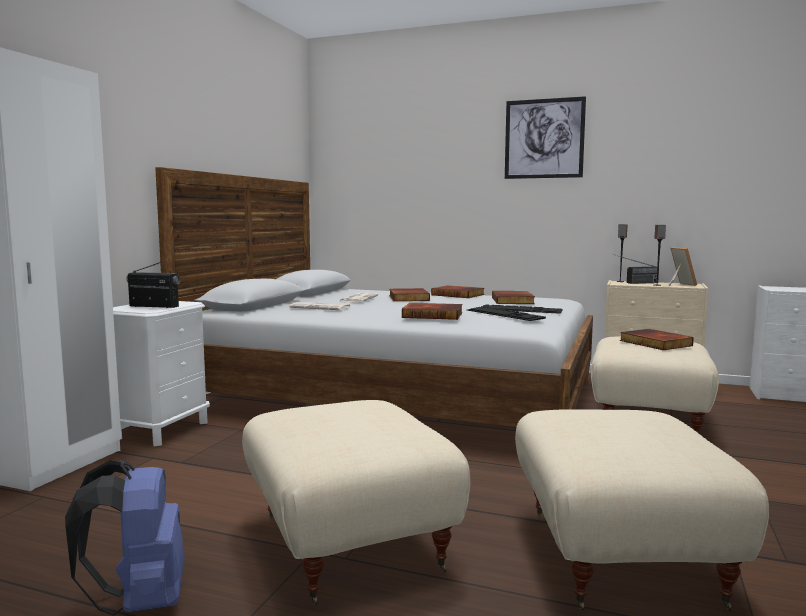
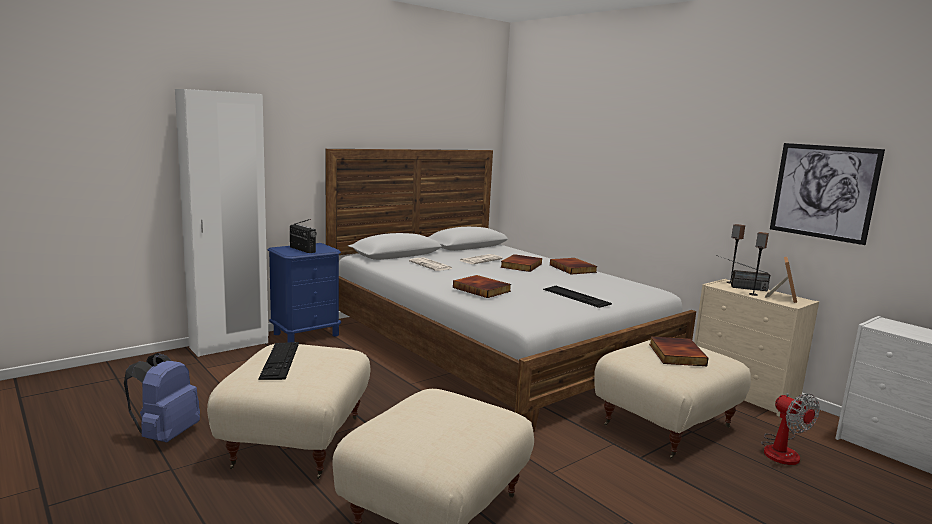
camera: 30 degrees right, 5 degrees up
white nightstand [113,301,210,446] -> blue nightstand [268,243,341,342]
keyboard [467,306,546,321] -> keyboard moved to [258,342,299,380]
book [492,291,535,304] -> none
picture [505,96,586,179] -> picture moved to [770,143,885,245]
none -> fan [761,393,820,465]

